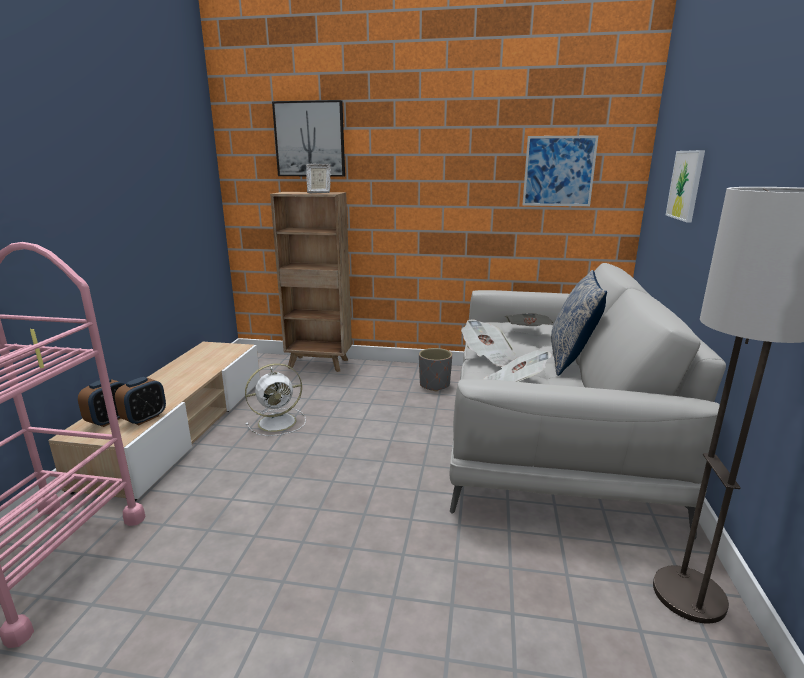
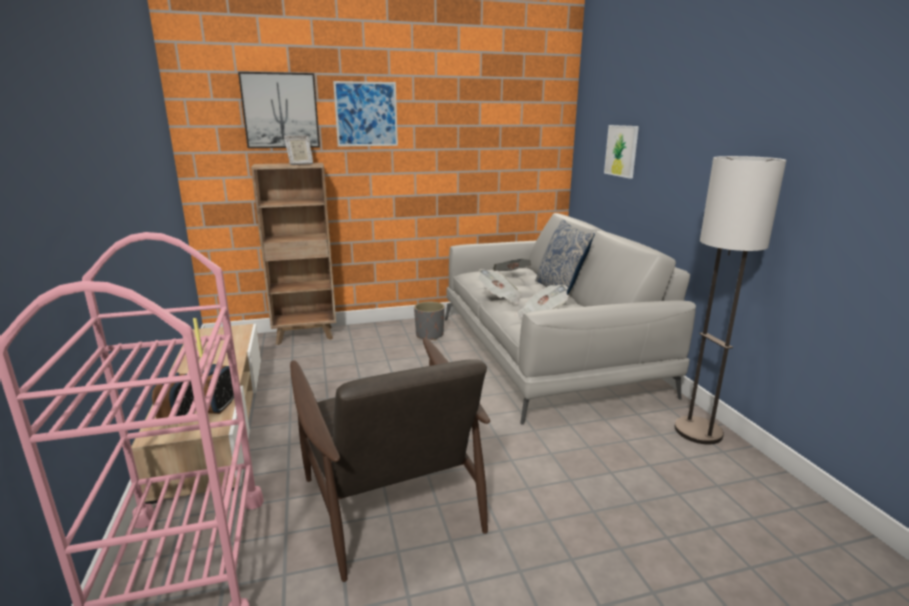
camera: 25 degrees left, 0 degrees up
white fan [245,363,306,436] -> none
picture [523,135,599,206] -> picture moved to [333,81,398,147]
none -> brown armchair [290,338,490,582]

